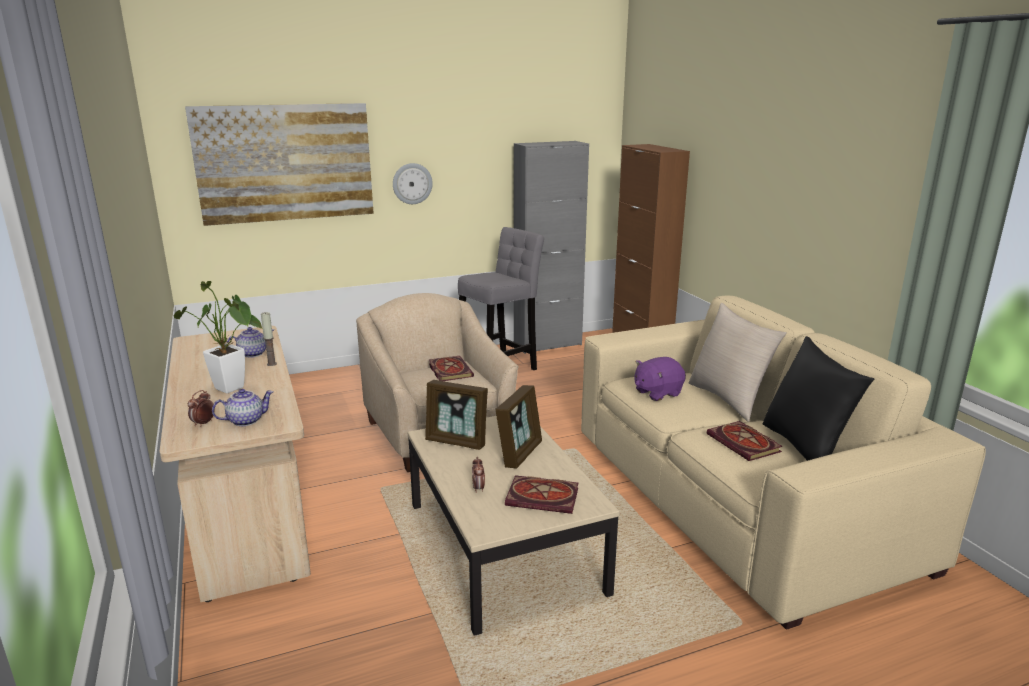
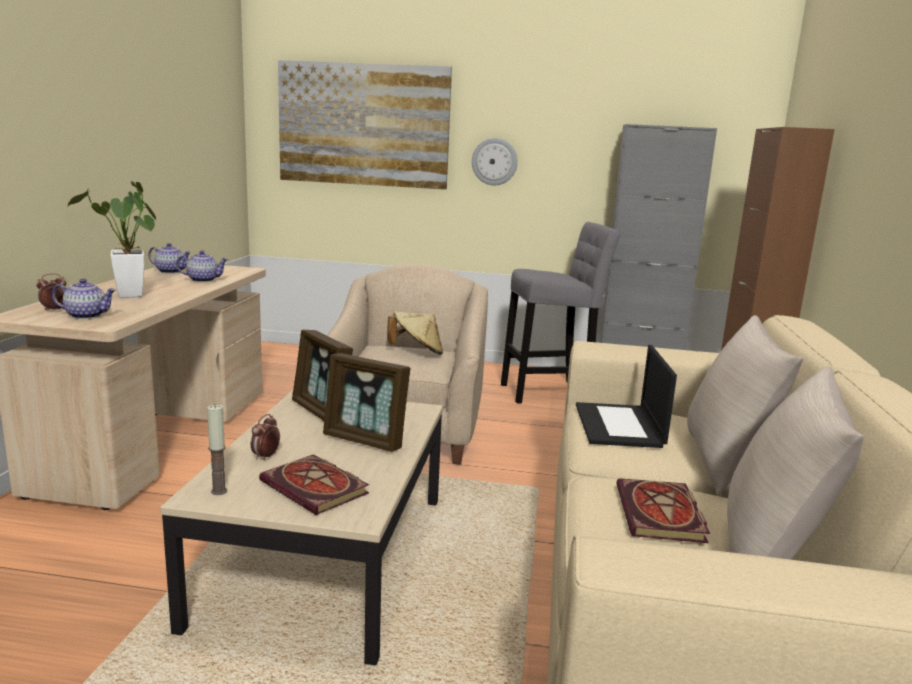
camera: 30 degrees right, 5 degrees down
candle [261,312,277,366] -> candle moved to [207,404,227,495]
book [429,356,474,381] -> beige hat [387,312,443,355]
picture frame [495,385,542,468] -> picture frame turned 60 degrees clockwise [323,353,411,452]
purple plush toy [634,357,686,401] -> laptop [576,345,677,448]
black pillow [763,336,874,461] -> beige pillow [727,366,864,560]
none -> teapot [148,243,191,274]

